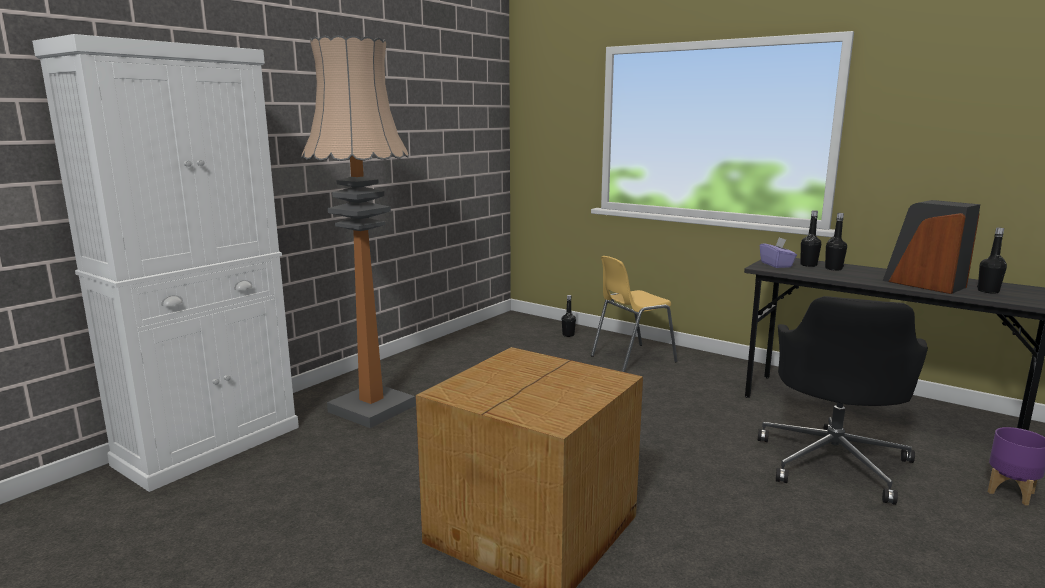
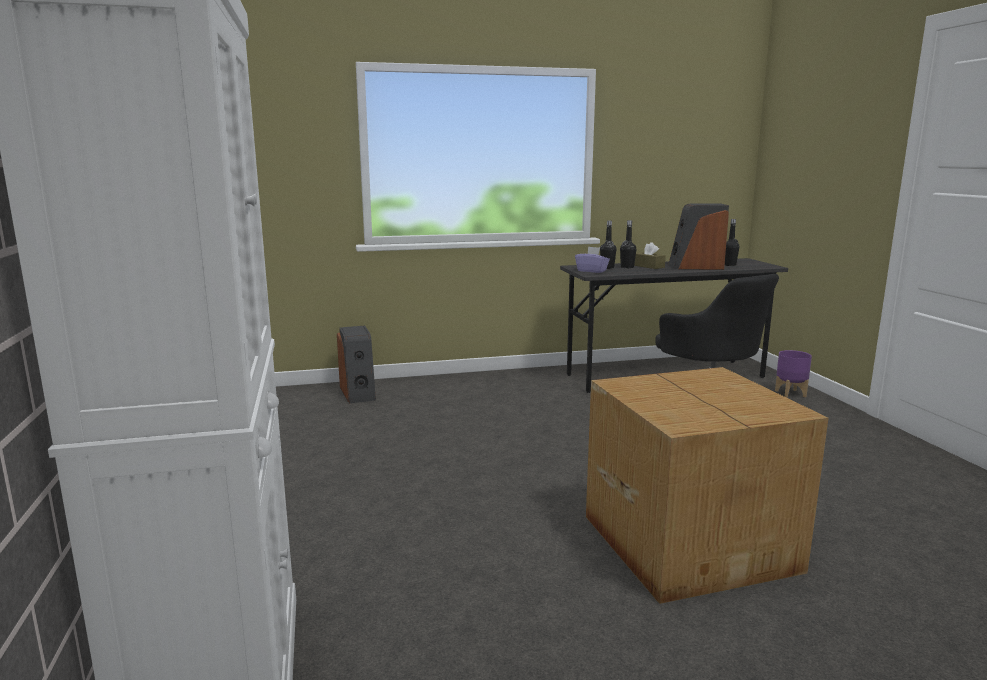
camera: 50 degrees left, 0 degrees up
floor lamp [301,35,416,428] -> none
black bottle [562,295,576,337] -> speaker [337,326,376,403]
yellow chair [591,256,678,372] -> none
none -> brown tissue box [634,242,666,269]

